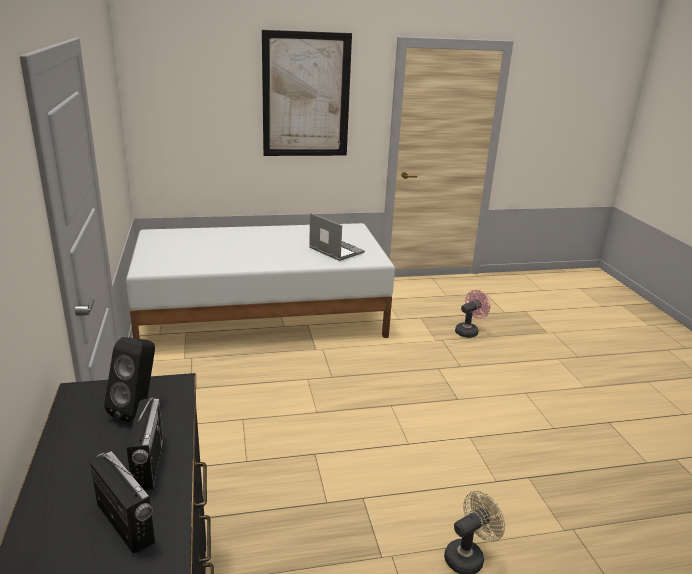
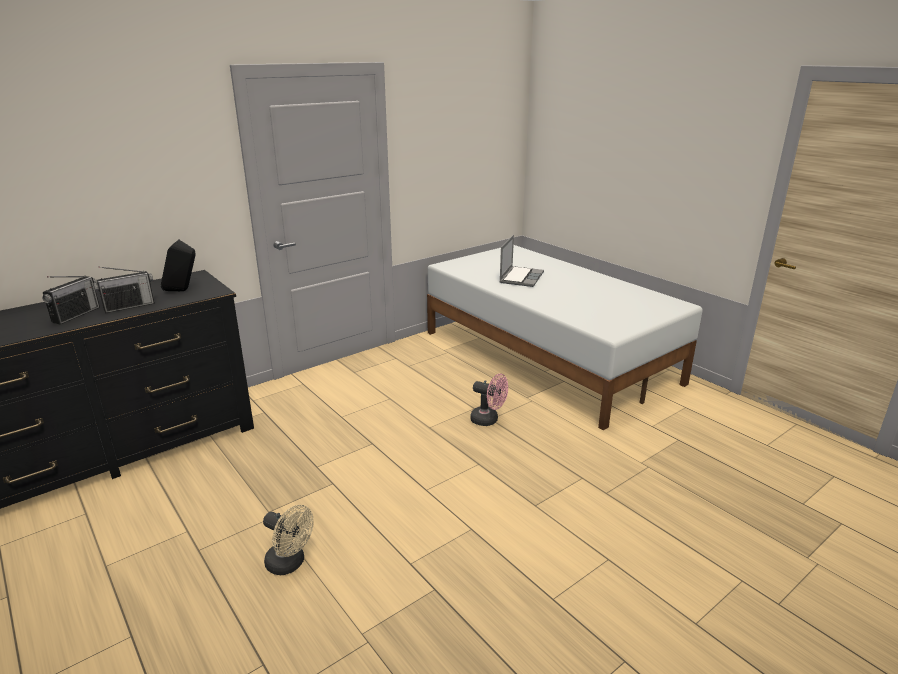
camera: 65 degrees right, 0 degrees up
picture [262,30,352,156] -> none
laptop [309,213,365,261] -> laptop moved to [499,235,544,287]
pink fan [455,290,490,338] -> pink fan moved to [470,374,508,426]

